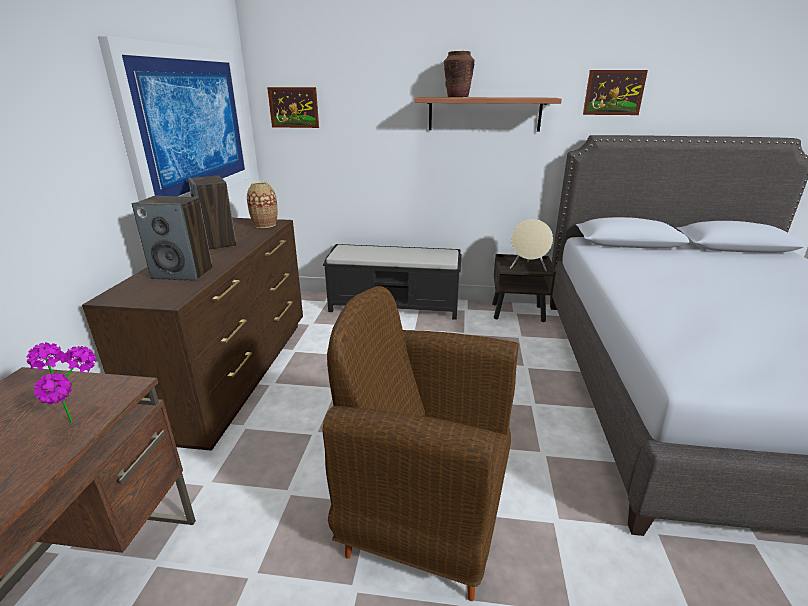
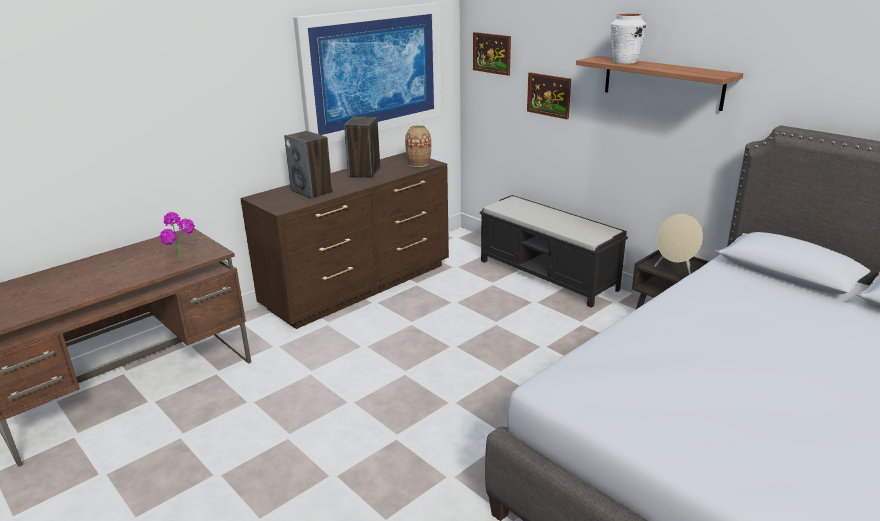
camera: 40 degrees right, 0 degrees up
brown armchair [322,286,519,601] -> none
brown vase [444,51,475,97] -> white vase [611,14,646,64]
picture [583,70,648,115] -> picture moved to [527,72,571,120]

